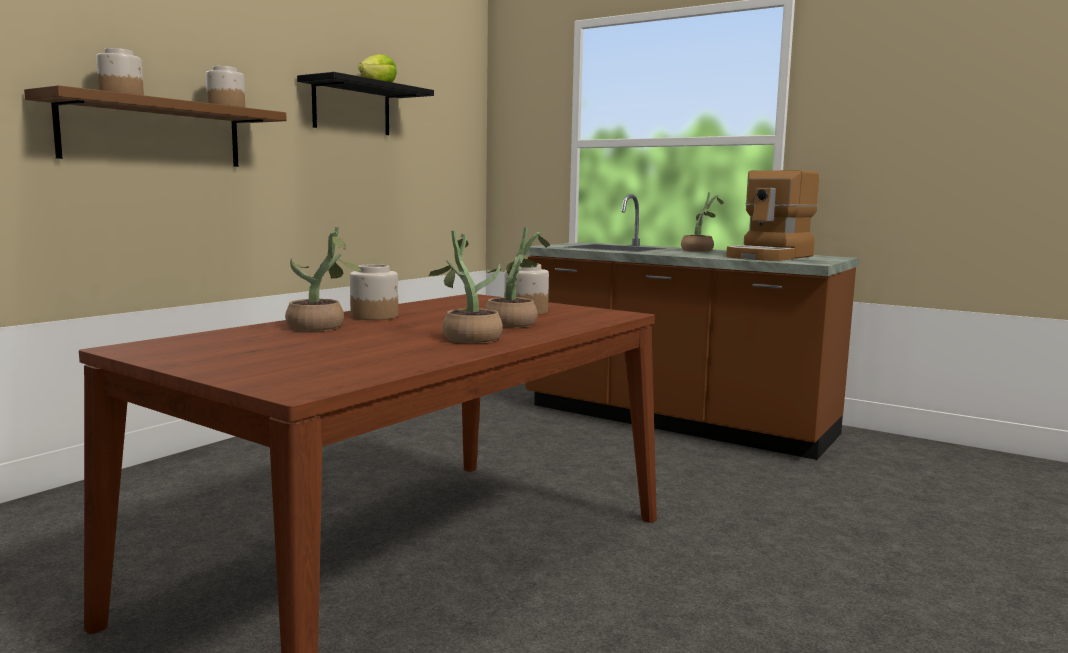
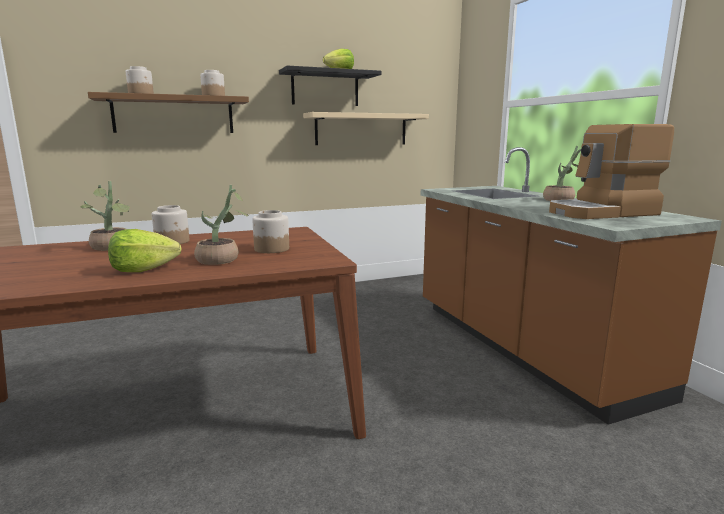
camera: 35 degrees right, 5 degrees up
potted plant [429,230,503,343] -> lettuce [108,229,182,272]
none -> beige shelf [303,112,429,145]

